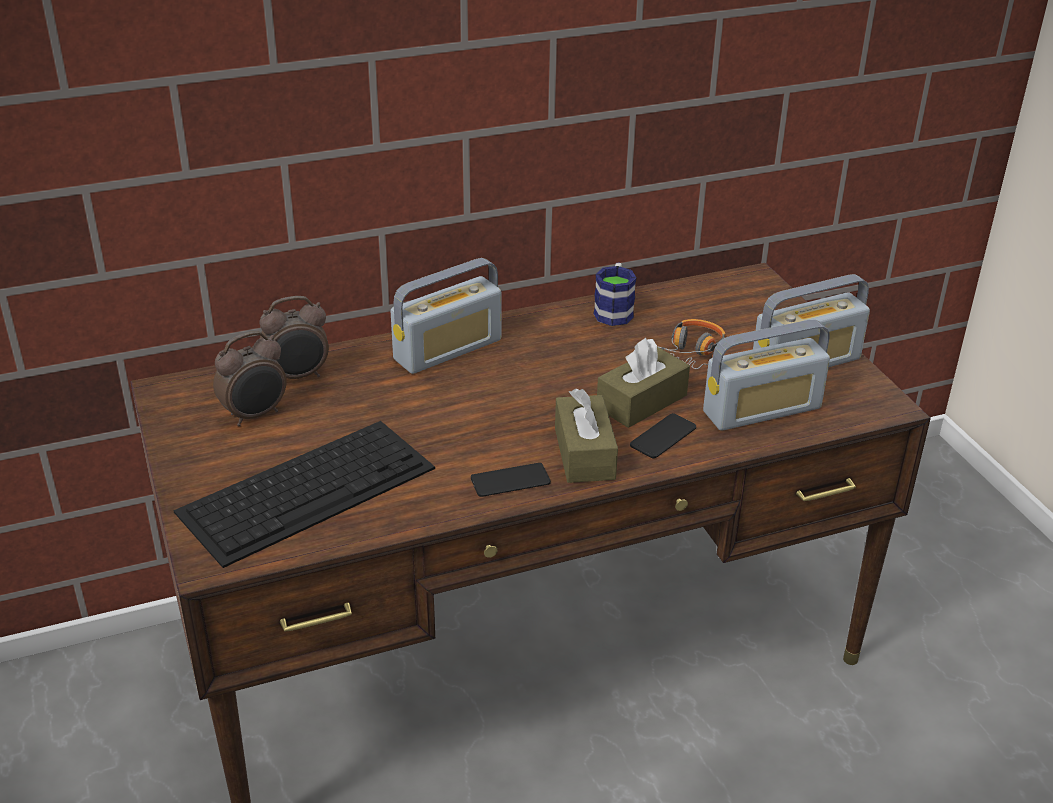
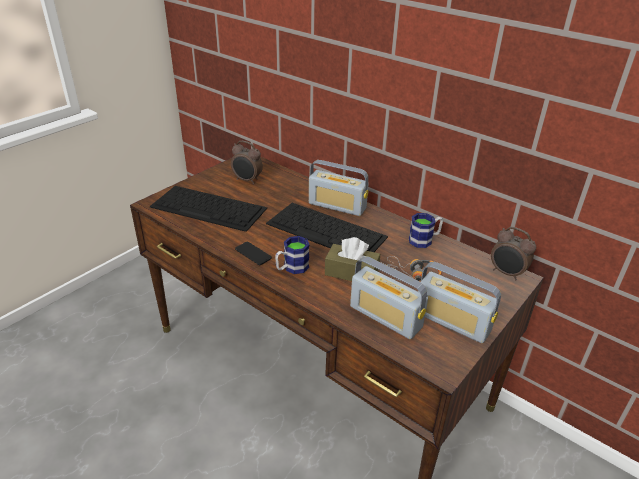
camera: 60 degrees right, 0 degrees up
alarm clock [260,296,329,379] -> alarm clock moved to [491,227,536,280]
brown tissue box [555,389,618,483] -> mug [275,236,310,274]
phone [630,413,696,459] -> none
none -> keyboard [266,203,388,252]

